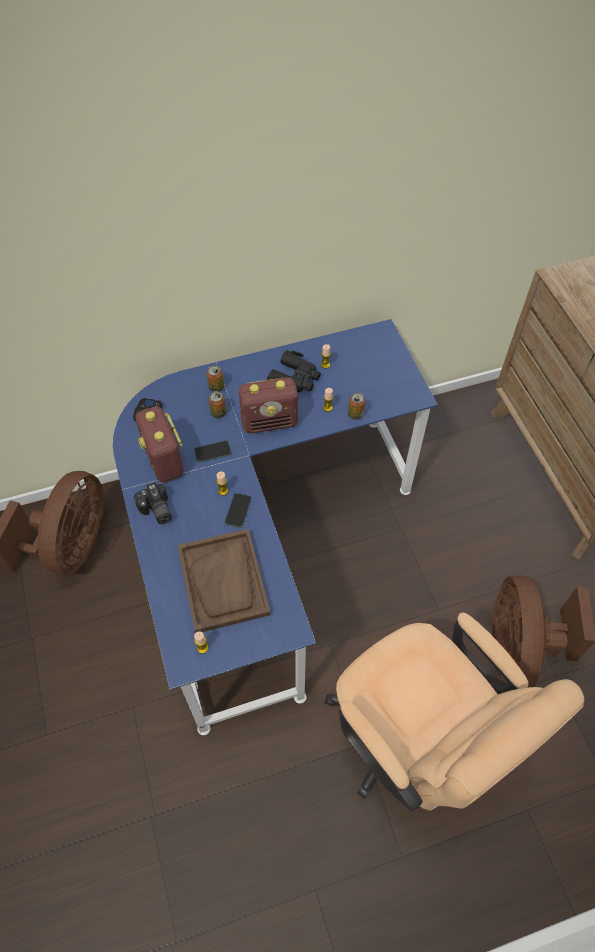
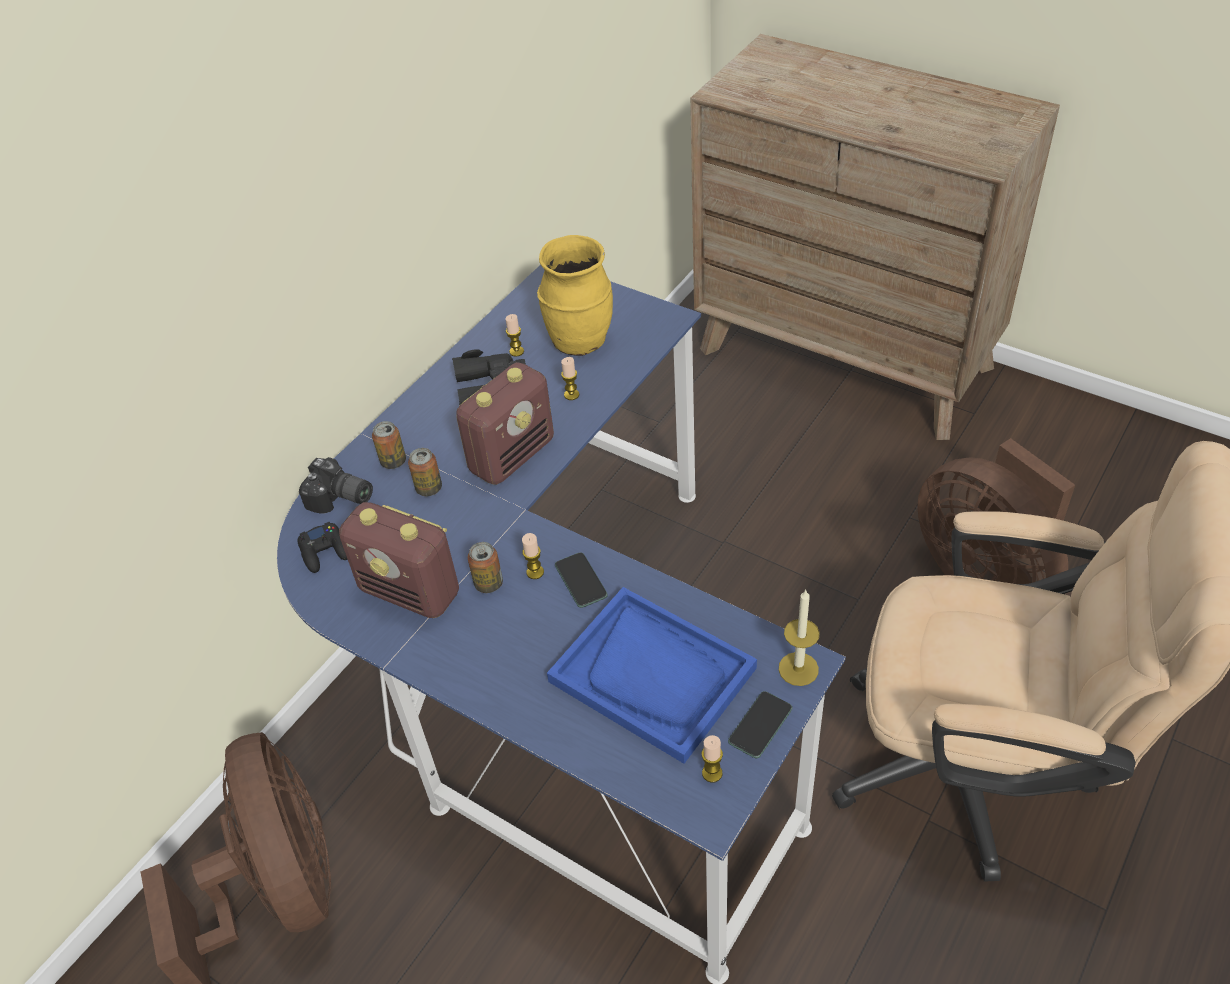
camera: 35 degrees left, 10 degrees down
camera [134,482,172,524] -> camera moved to [299,457,373,514]
brown tray [178,529,270,633] -> blue tray [547,587,757,764]
phone [194,441,232,462] -> phone moved to [728,691,792,758]
can [348,392,366,420] -> can moved to [468,542,503,593]
none -> yellow vase [537,235,613,356]
none -> candle [779,590,820,686]

